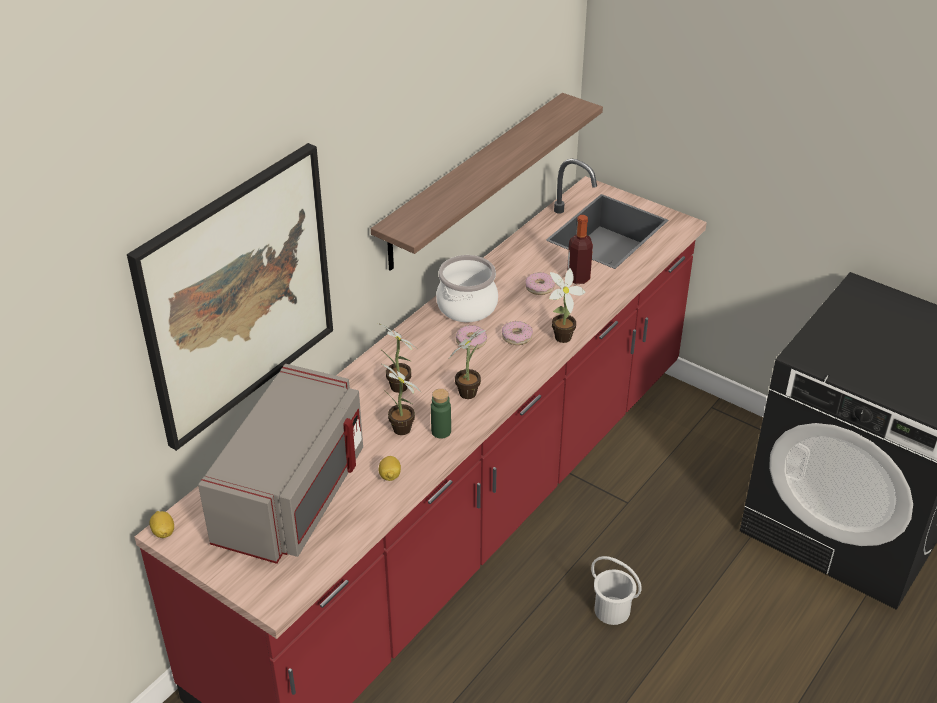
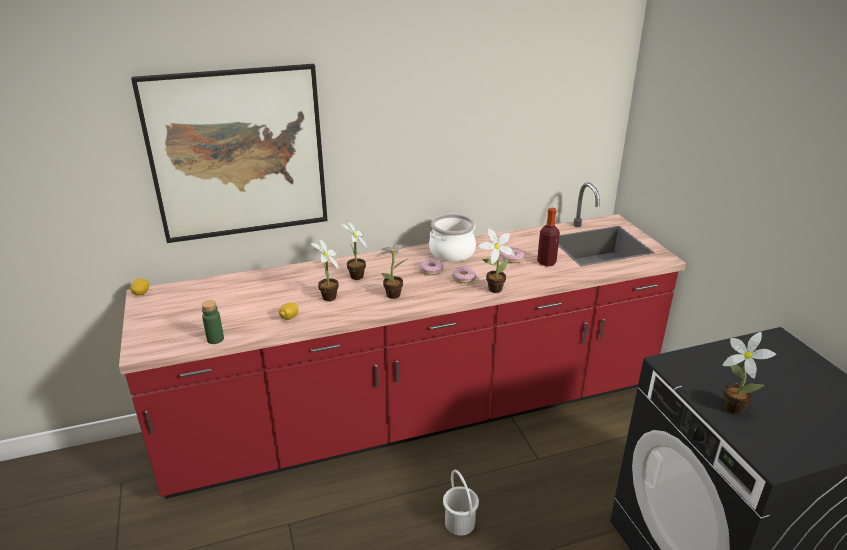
camera: 35 degrees right, 10 degrees down
grey microwave [198,364,363,564] -> none
shelf [371,93,603,271] -> none
green bottle [431,389,451,439] -> green bottle moved to [202,300,224,344]
none -> potted plant [722,332,776,415]

